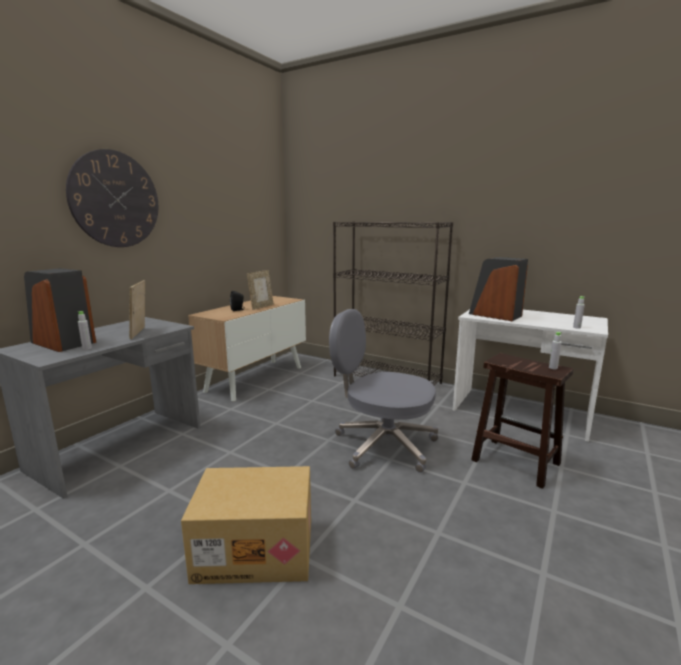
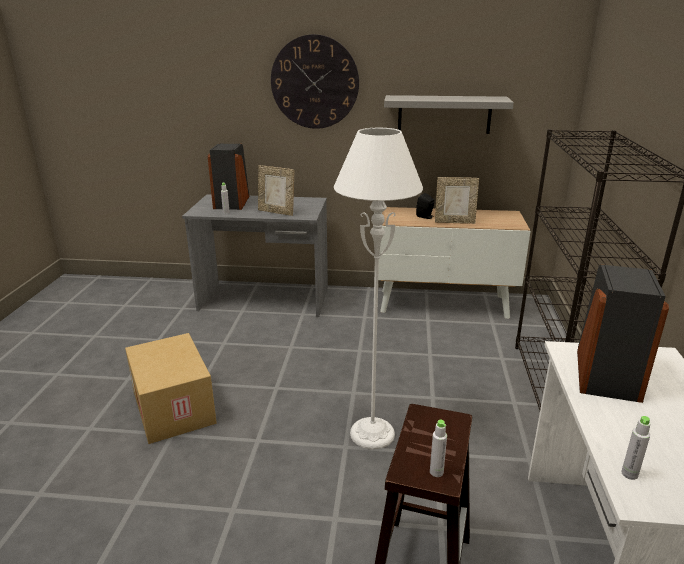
camera: 65 degrees right, 10 degrees up
picture frame [129,280,145,339] -> picture frame turned 120 degrees counterclockwise [258,165,294,216]
grey office chair [329,309,438,473] -> white floor lamp [334,128,423,449]
none -> grey shelf [384,95,514,134]

